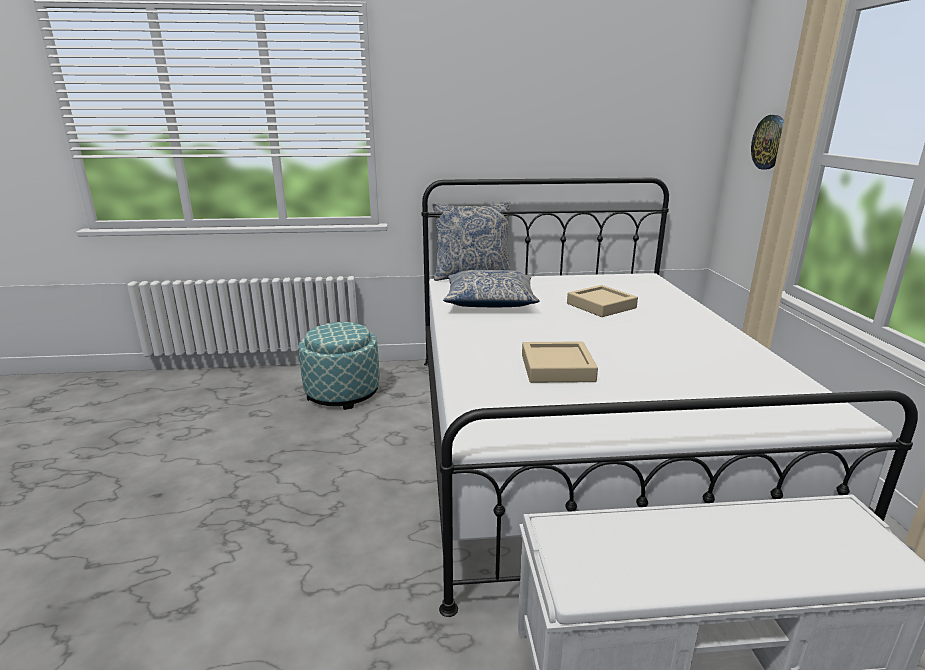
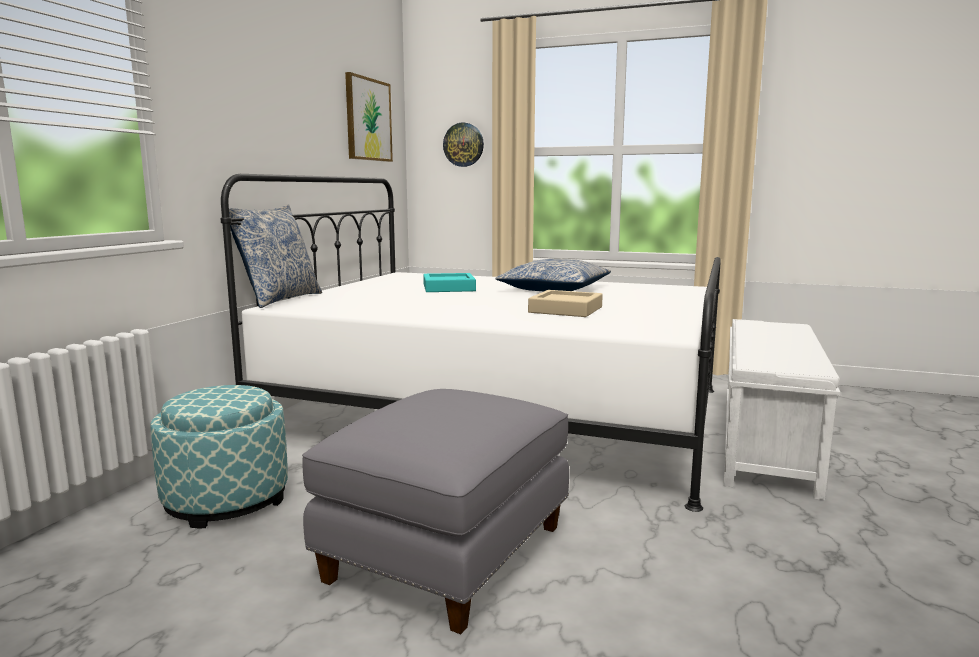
camera: 65 degrees left, 10 degrees down
pillow [443,270,540,307] -> pillow moved to [496,259,611,291]
beige tray [567,285,638,317] -> turquoise tray [423,273,476,292]
none -> grey ottoman [302,389,569,634]
none -> picture [345,72,393,162]

